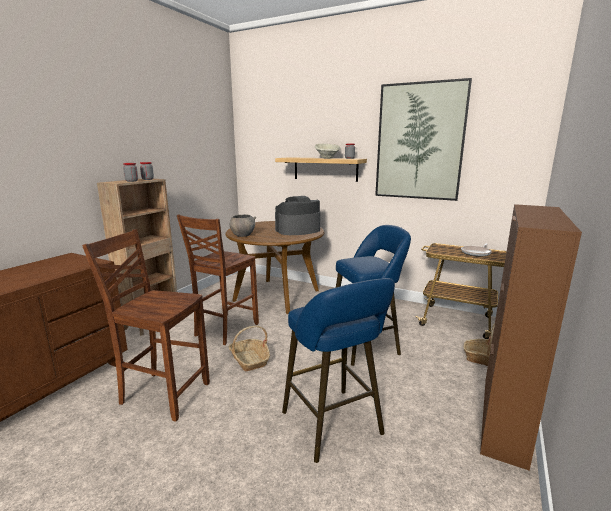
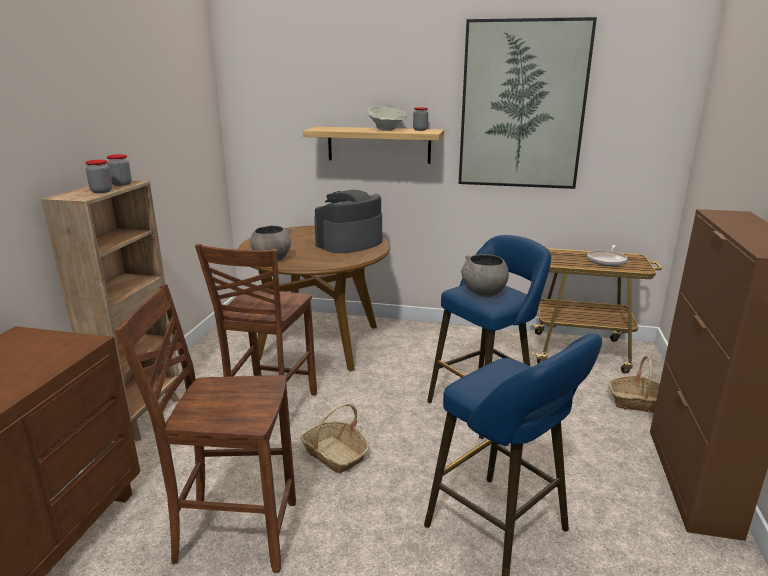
camera: 15 degrees left, 5 degrees up
none -> grey bowl [461,254,509,297]

